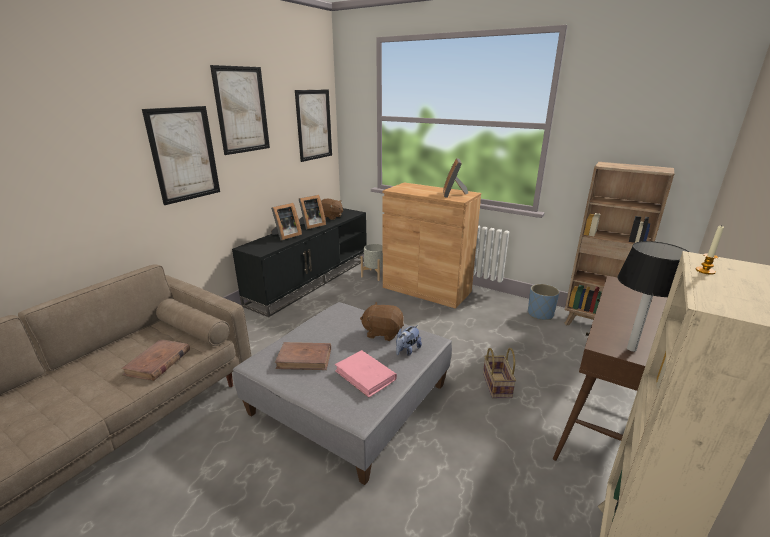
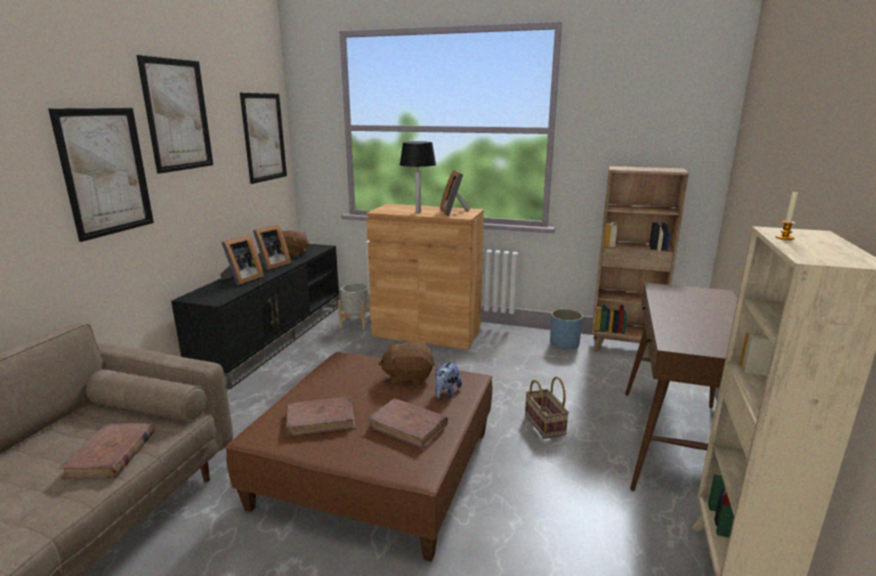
camera: 15 degrees left, 5 degrees down
grey ottoman [233,302,452,485] -> brown ottoman [226,352,492,562]
pink book [335,350,397,398] -> brown book [367,398,448,449]
table lamp [617,241,689,352] -> table lamp moved to [400,141,436,213]

